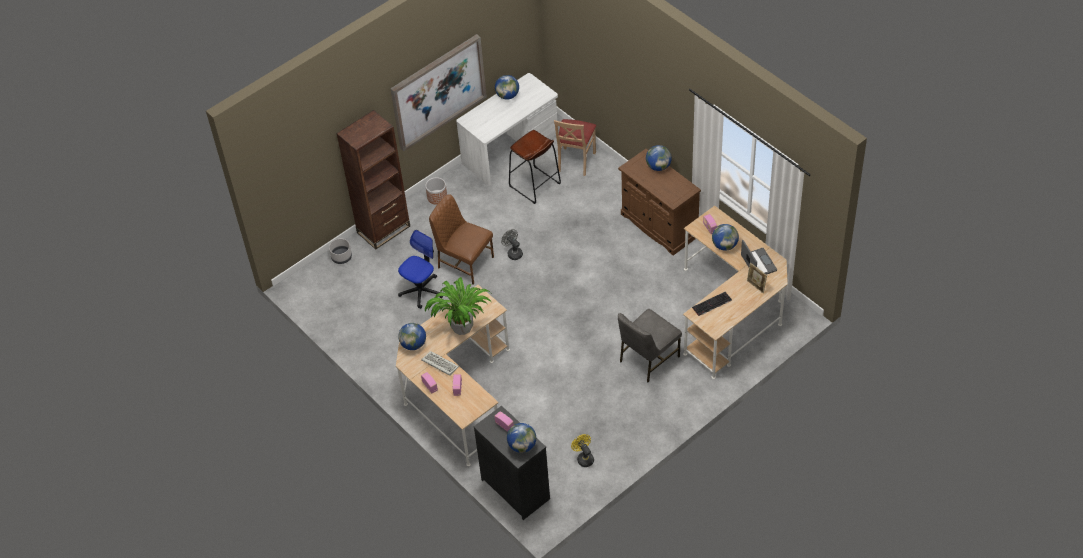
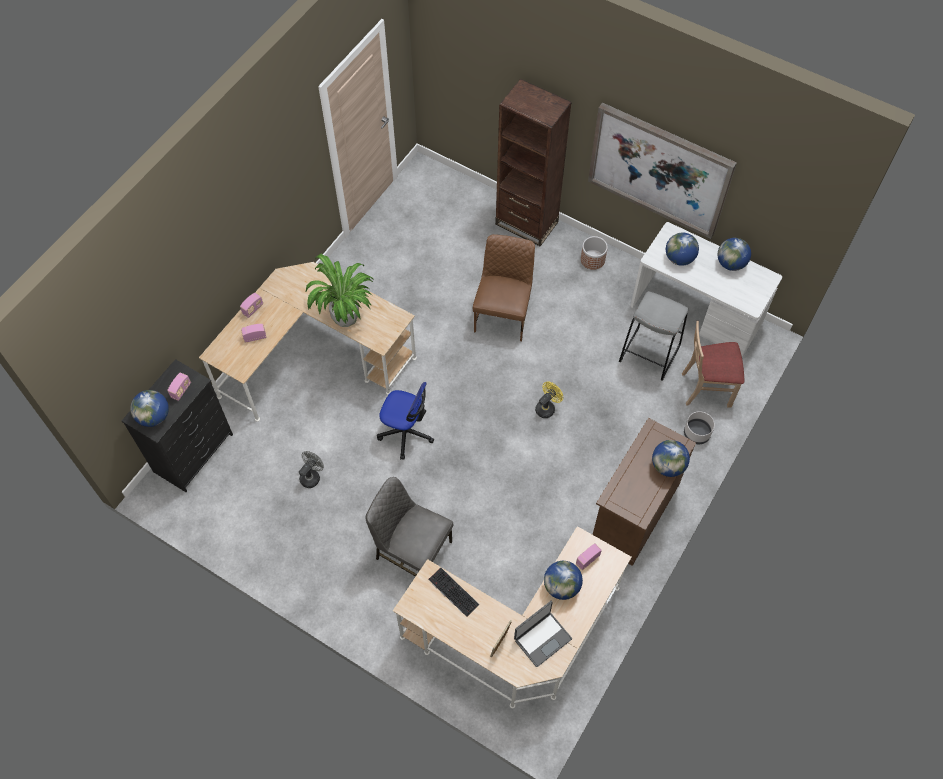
camera: 70 degrees right, 10 degrees up
grey planter [329,239,352,264] -> grey planter moved to [684,411,715,444]
office chair [398,230,443,309] -> office chair moved to [377,382,434,459]
globe [398,323,426,350] -> globe moved to [666,233,699,266]
keyboard [421,351,459,376] -> none
grey fan [501,229,523,260] -> grey fan moved to [299,451,324,488]
brown stool [509,130,561,204] -> grey stool [619,291,688,381]
yellow fan [571,434,594,467] -> yellow fan moved to [535,382,563,418]

